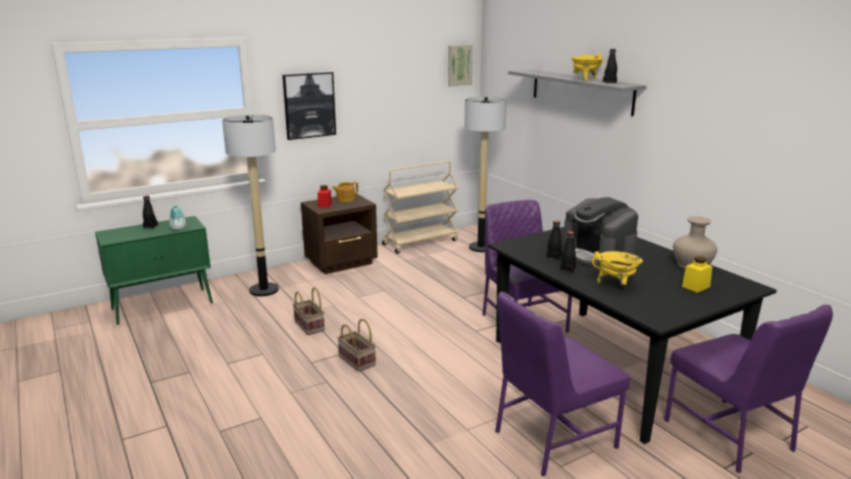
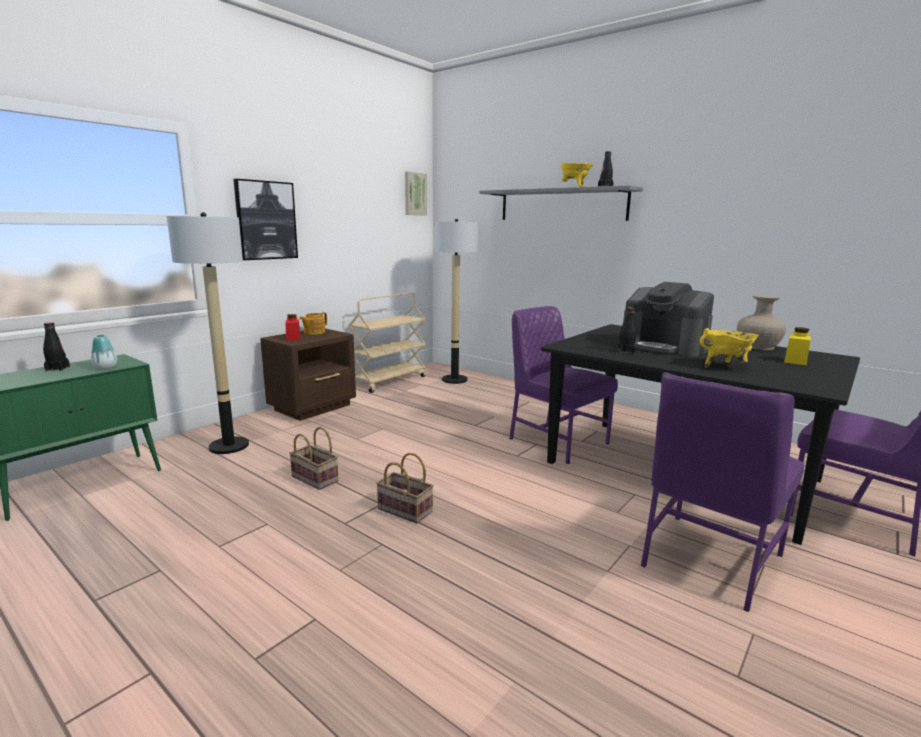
camera: 20 degrees left, 5 degrees down
black bottle [560,231,576,274] -> none

